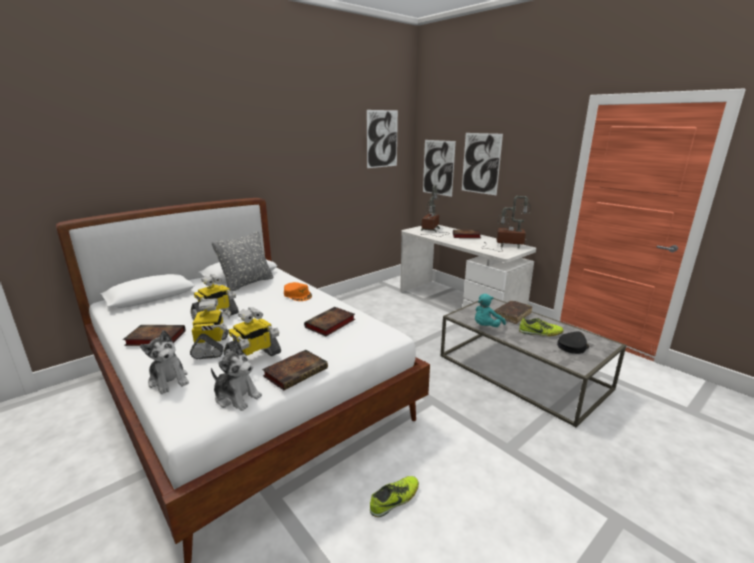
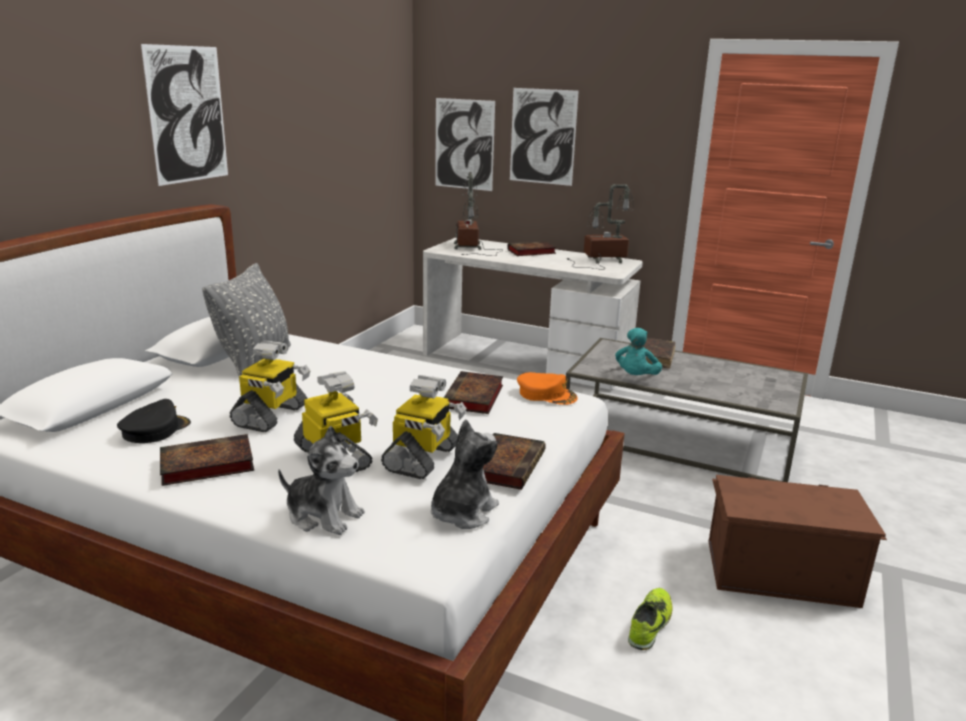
camera: 25 degrees left, 0 degrees up
plush toy [211,343,262,411] -> plush toy turned 60 degrees counterclockwise [431,419,499,529]
orange cap [284,282,312,301] -> orange cap moved to [517,372,578,405]
picture [367,110,398,168] -> picture moved to [141,44,228,186]
shoe [519,317,564,336] -> none
black cap [557,331,589,354] -> black cap moved to [117,399,191,443]
none -> brown storage box [709,475,887,608]

